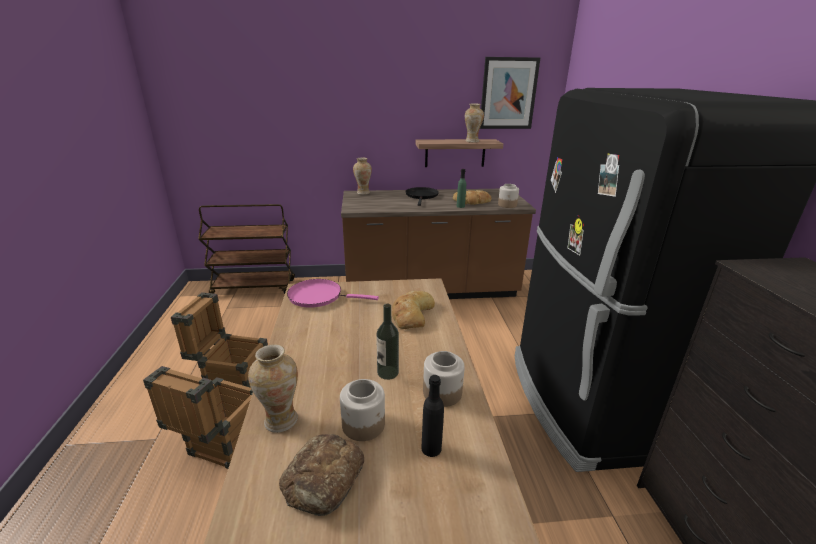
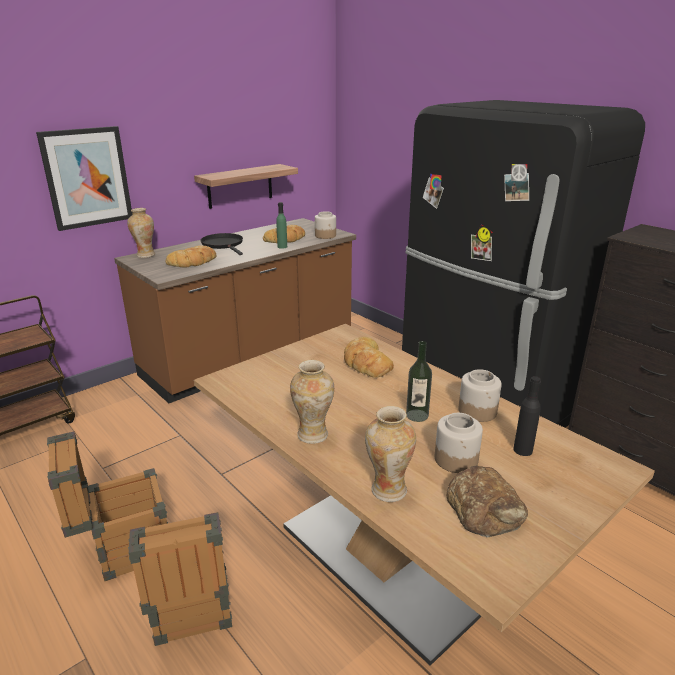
camera: 35 degrees left, 0 degrees up
pink frying pan [287,279,379,308] -> none
vase [465,103,484,143] -> vase moved to [290,360,334,444]
picture [480,57,540,129] -> picture moved to [36,126,132,231]
none -> bread [166,245,216,267]

